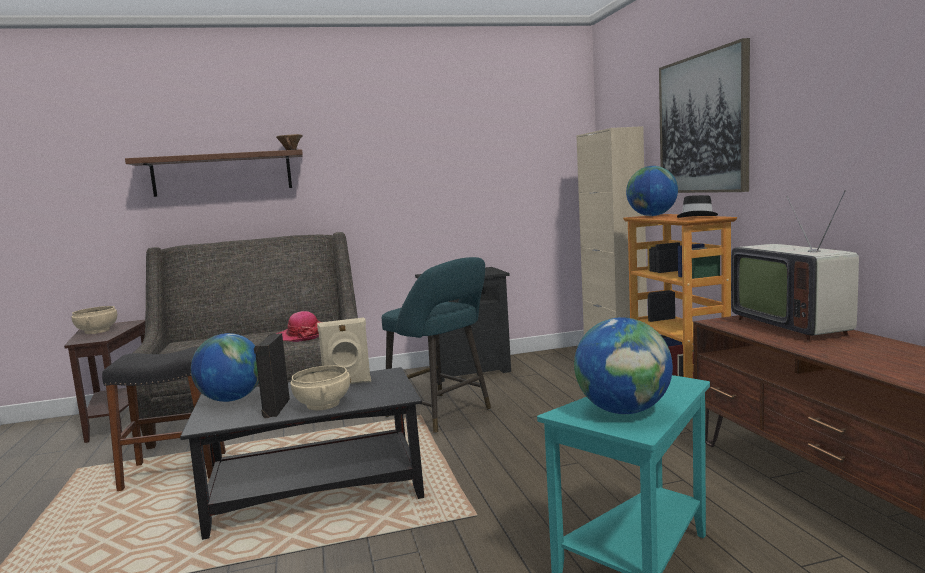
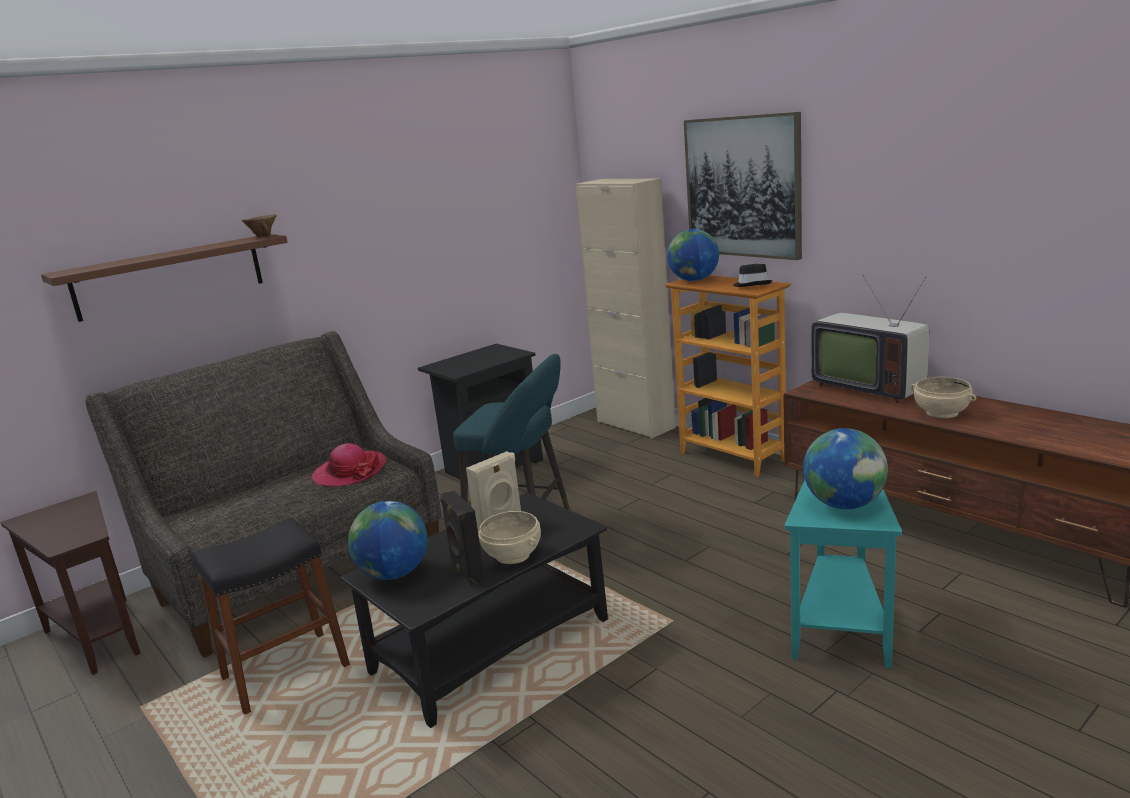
camera: 25 degrees left, 10 degrees up
beige bowl [71,306,117,334] -> beige bowl moved to [911,377,976,418]

